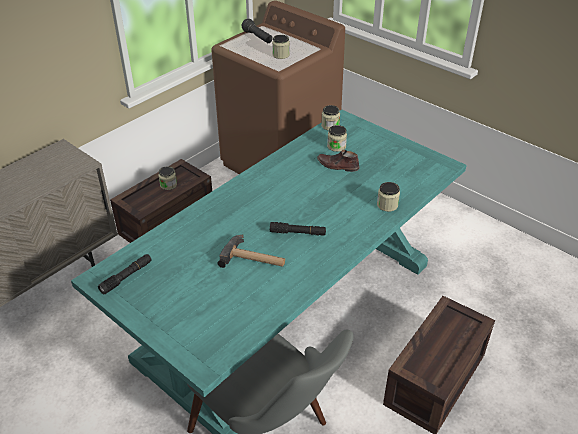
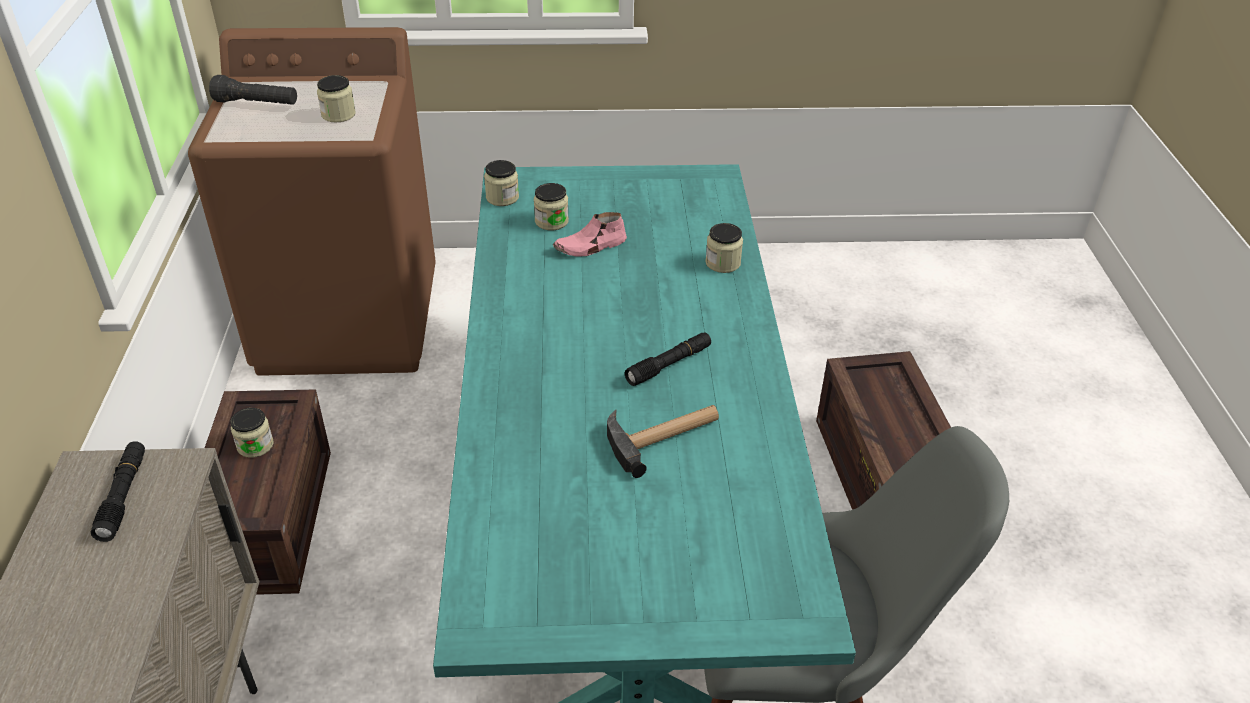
camera: 45 degrees left, 0 degrees up
black flashlight [98,254,152,294] -> black flashlight moved to [91,442,145,542]
brown shoe [317,150,359,172] -> pink shoe [553,212,627,257]

